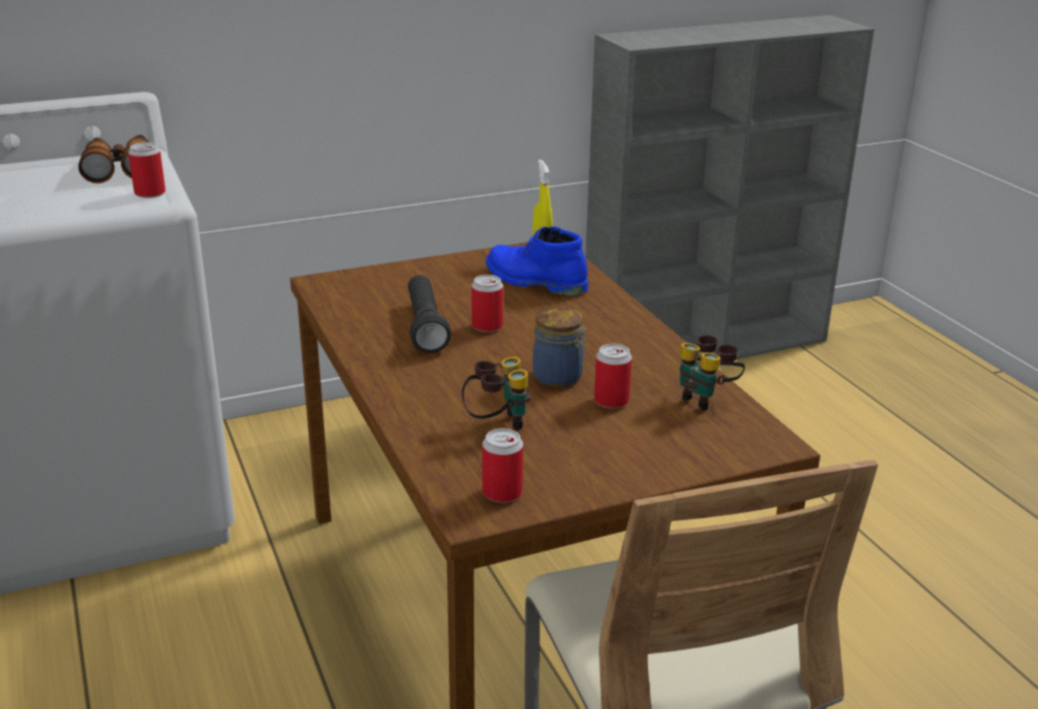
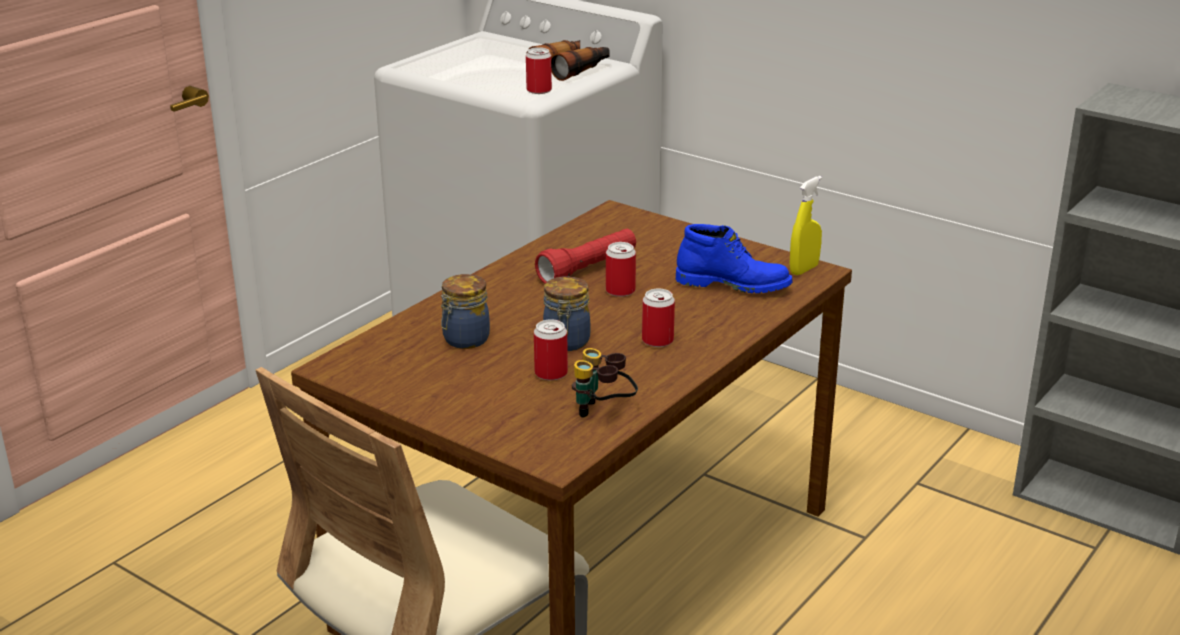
camera: 60 degrees right, 0 degrees up
black flashlight [408,275,451,353] -> red flashlight [535,229,636,284]
binoculars [462,357,532,430] -> jar [441,274,490,349]
can [482,428,523,503] -> can moved to [642,289,675,347]
blue boot [486,226,588,296] -> blue boot turned 105 degrees clockwise [676,224,792,293]

